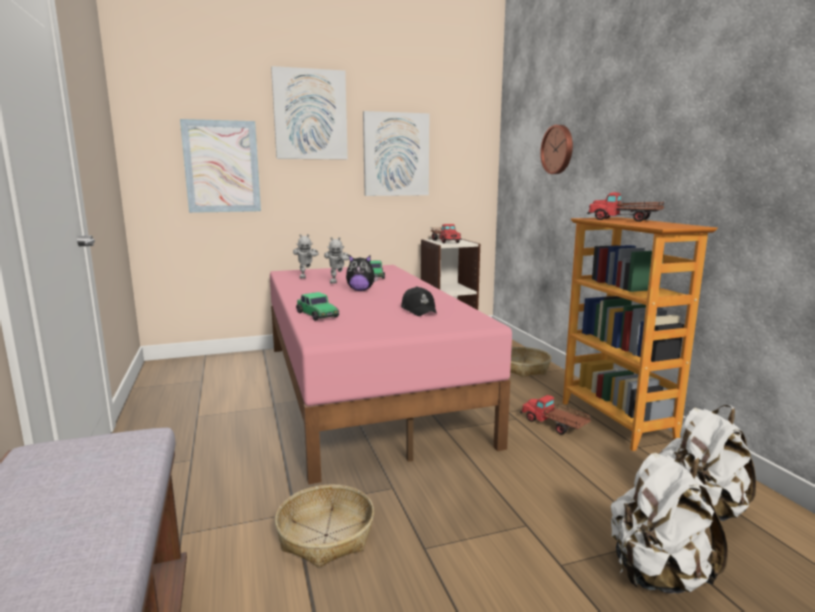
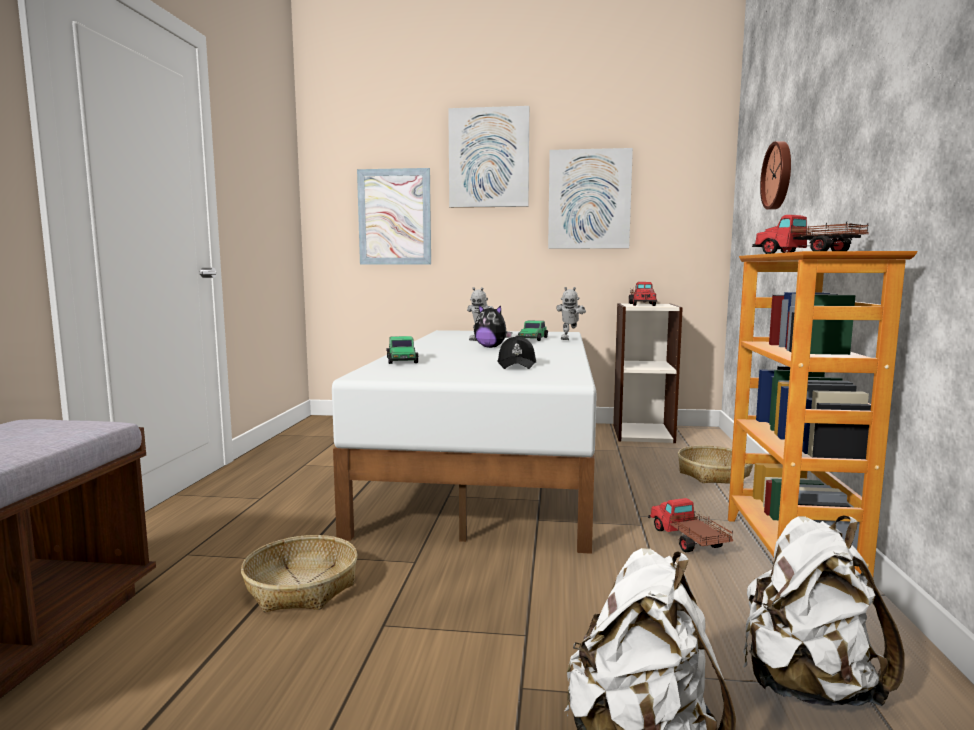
camera: 25 degrees right, 5 degrees down
pink bed [270,265,512,484] -> white bed [332,330,597,554]
toy robot [293,234,319,279] -> toy robot moved to [556,287,586,340]

